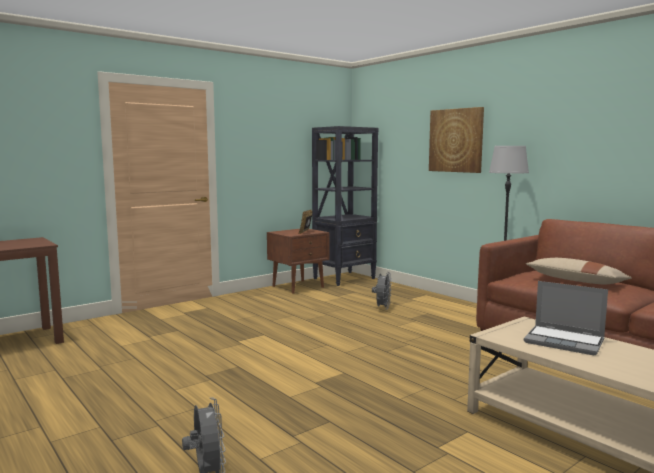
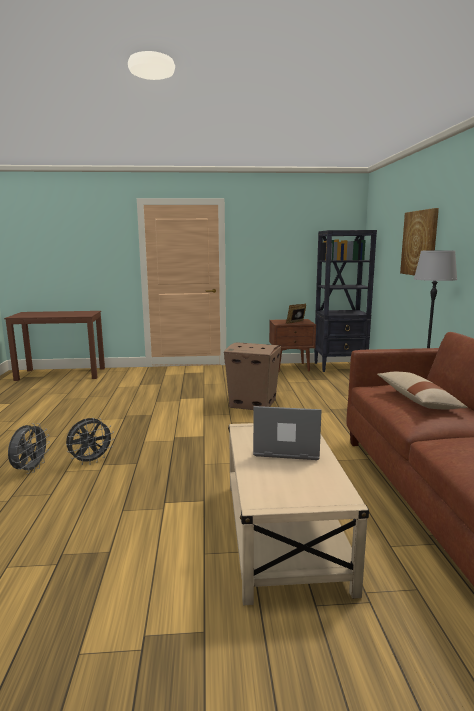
camera: 35 degrees right, 5 degrees up
grey fan [372,272,392,310] -> grey fan moved to [66,418,114,465]
laptop [524,281,608,355] -> laptop turned 120 degrees clockwise [253,406,322,460]
none -> cardboard box [224,343,281,410]

